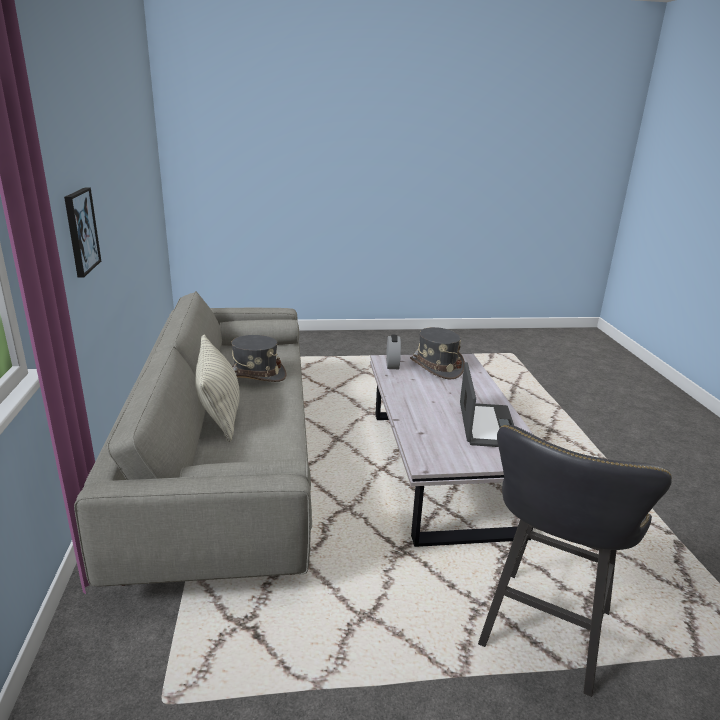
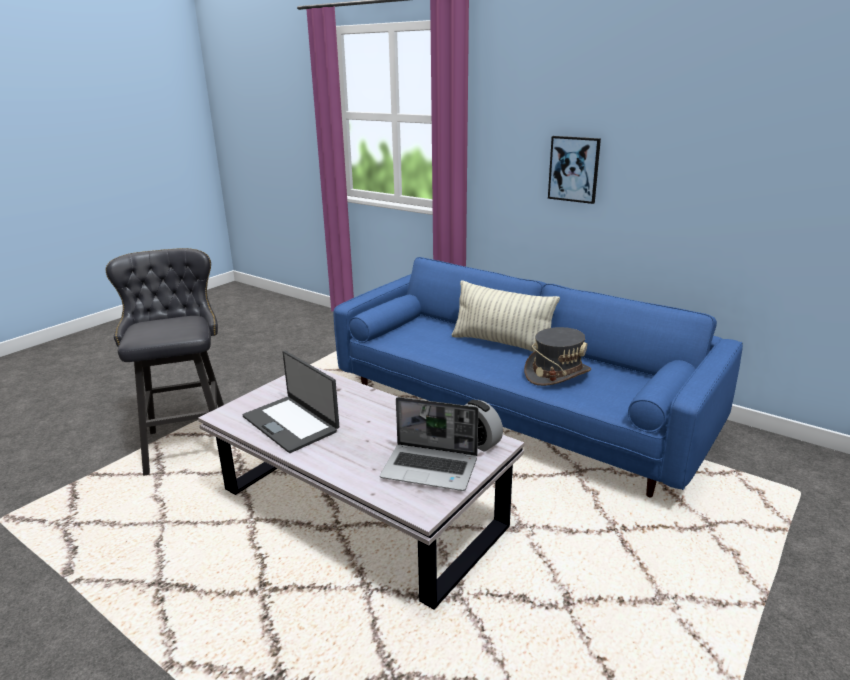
camera: 135 degrees right, 0 degrees up
grey sofa [74,291,312,586] -> blue sofa [333,257,743,498]
grey hat [410,327,465,379] -> laptop [380,397,478,491]

